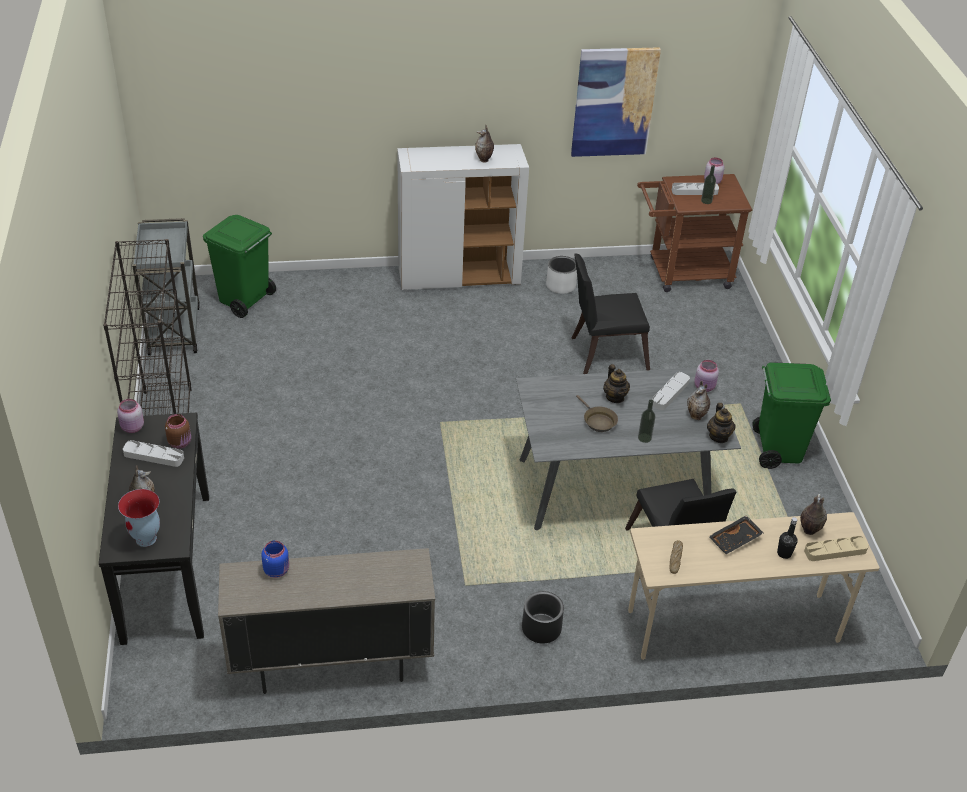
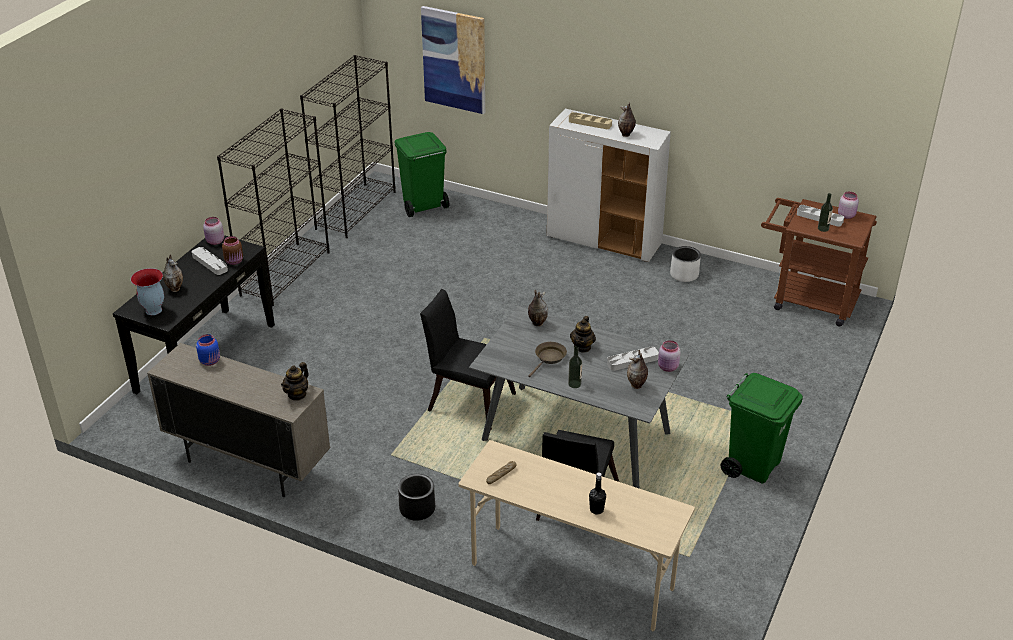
camera: 35 degrees right, 5 degrees down
grey cart [132,218,200,356] -> black bookcase [300,55,395,238]
picture [571,47,661,157] -> picture moved to [421,6,485,114]
black chair [572,253,650,374] -> black chair moved to [420,289,516,431]
brown frying pan [576,395,618,432] -> brown frying pan turned 150 degrees counterclockwise [528,342,567,377]
teapot [707,403,736,443] -> teapot moved to [281,362,309,401]
black tray [709,516,763,554] -> none
vase [800,494,827,535] -> vase moved to [528,290,548,326]
beige tray [804,536,869,561] -> beige tray moved to [569,112,612,129]

